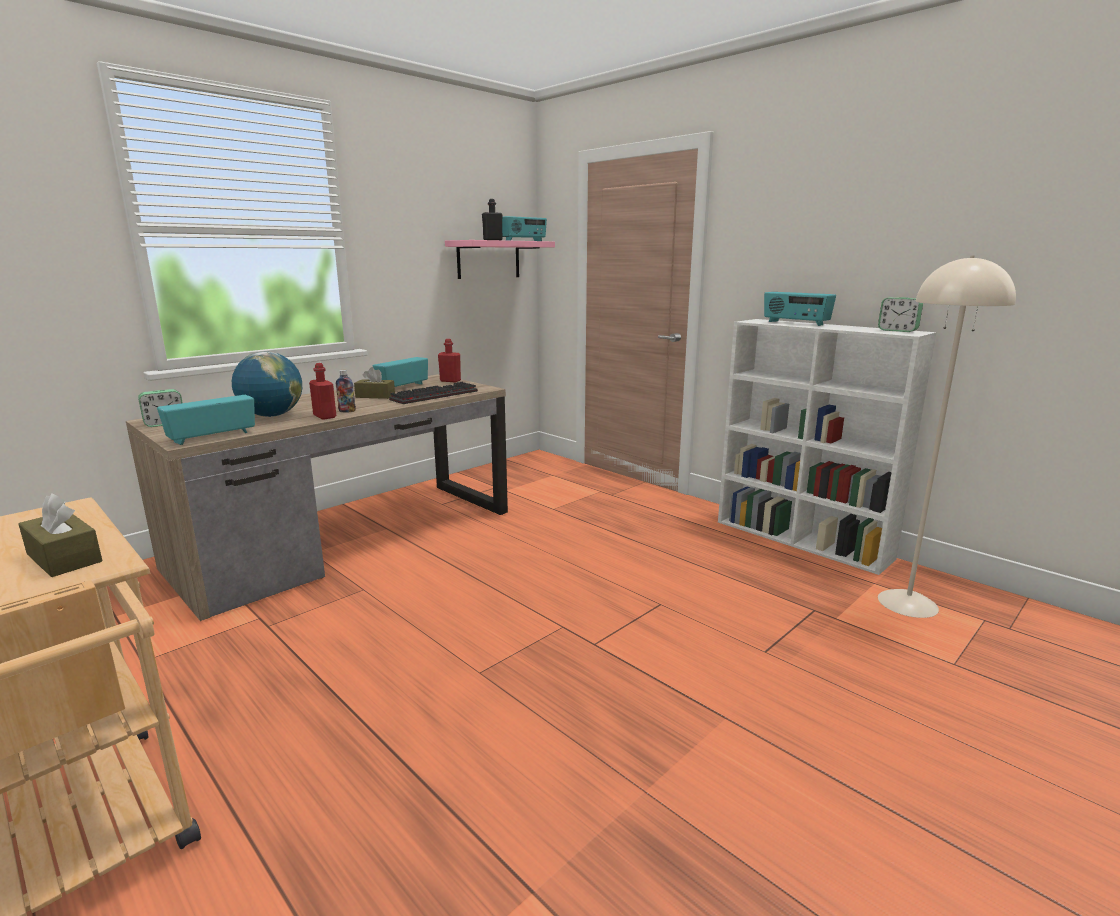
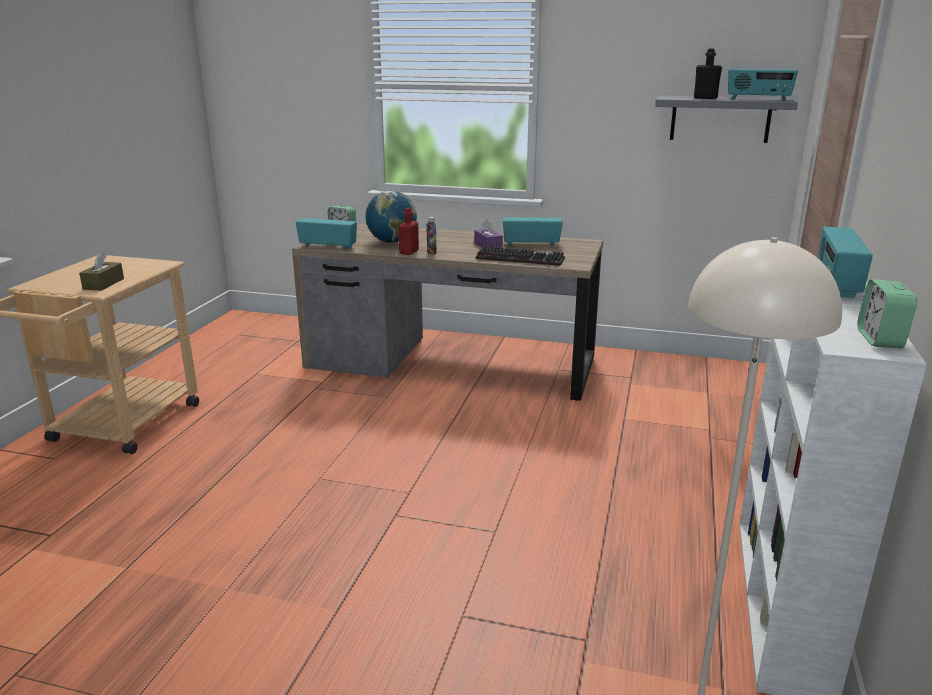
camera: 60 degrees right, 5 degrees up
brown tissue box [354,367,395,399] -> purple tissue box [475,219,503,249]
red bottle [438,339,461,382] -> none
pink shelf [445,240,555,279] -> grey shelf [655,96,798,143]

